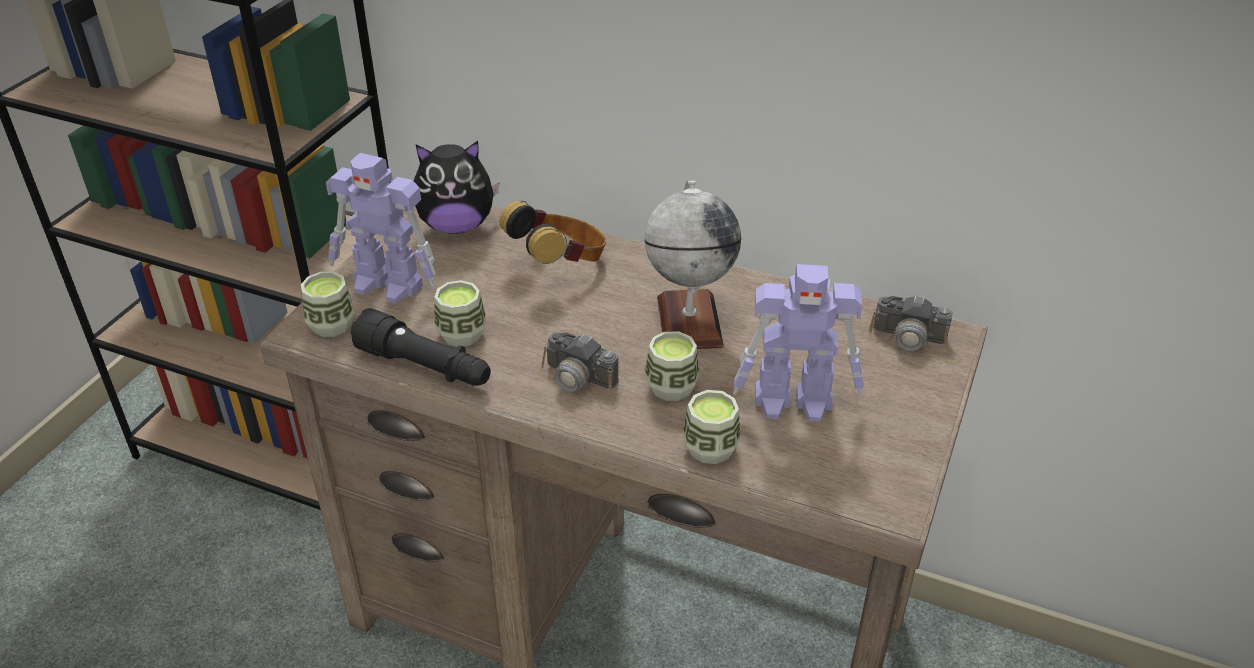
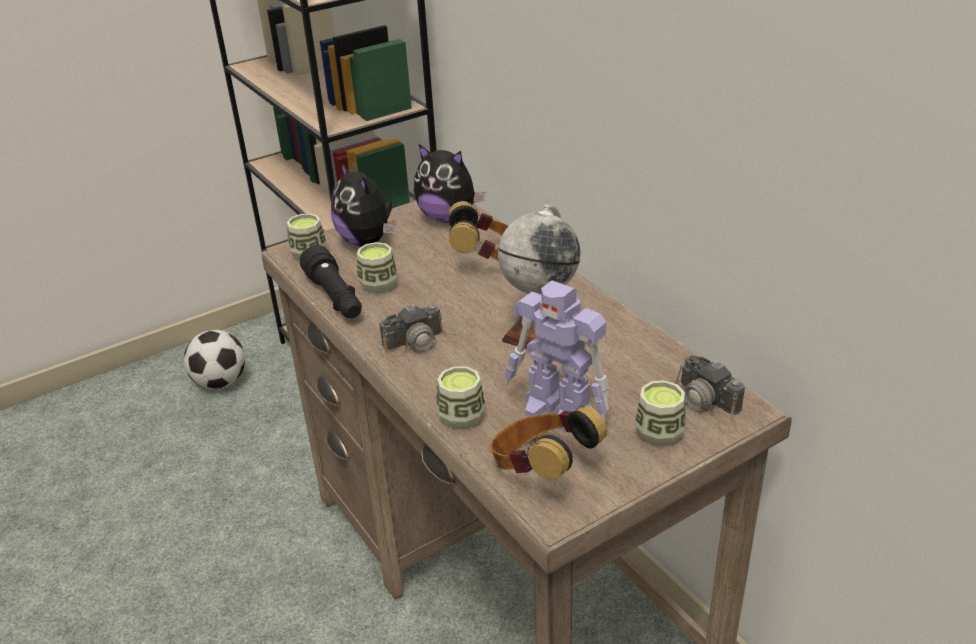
camera: 35 degrees right, 5 degrees down
toy robot [326,153,436,303] -> plush toy [331,161,396,247]
camera [538,332,619,411] -> camera turned 90 degrees counterclockwise [379,304,463,358]
cup [645,331,699,401] -> cup moved to [635,380,686,446]
none -> football [184,330,245,389]
none -> headphones [491,405,607,480]

